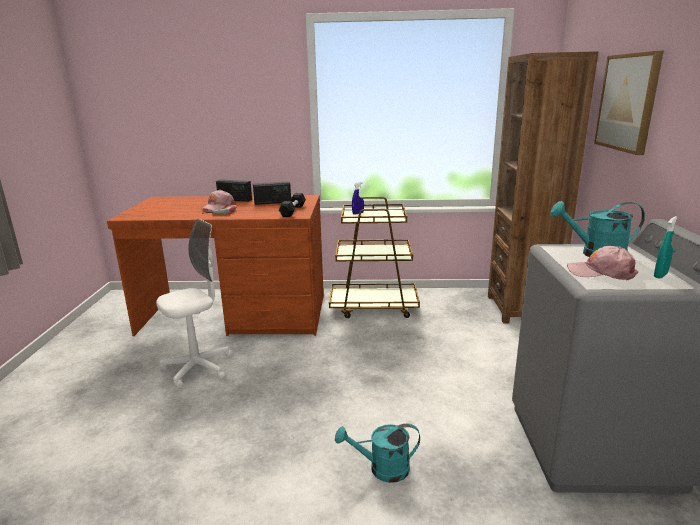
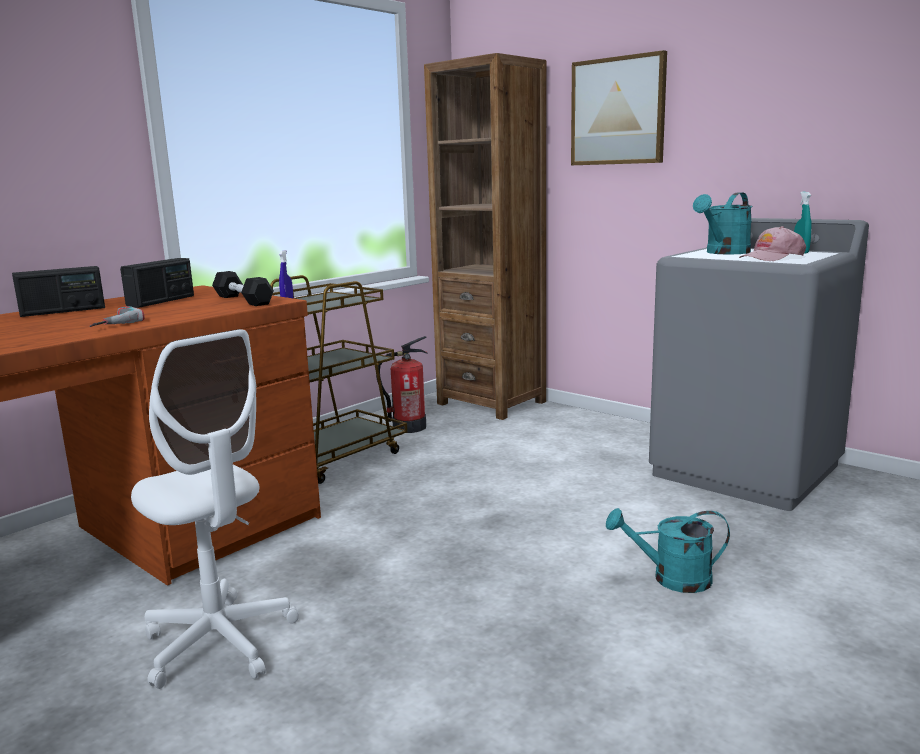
camera: 50 degrees left, 5 degrees down
white office chair [156,219,233,389] -> white office chair turned 135 degrees clockwise [131,329,299,689]
pink cap [201,190,234,210] -> none
turquoise watering can [335,424,420,483] -> turquoise watering can turned 60 degrees clockwise [606,508,730,593]
none -> fire extinguisher [376,336,427,433]

